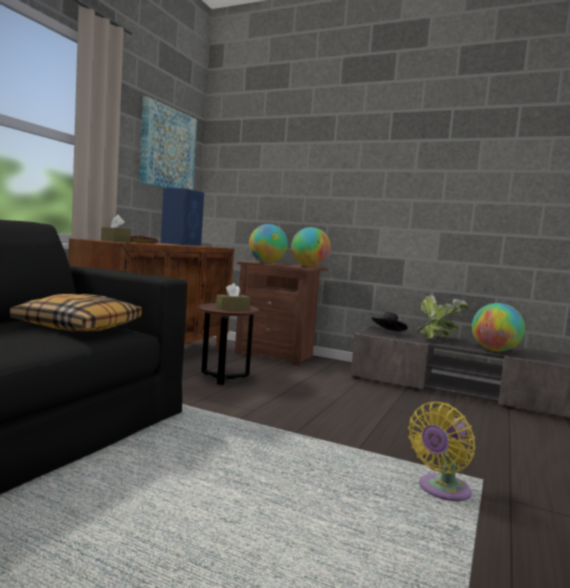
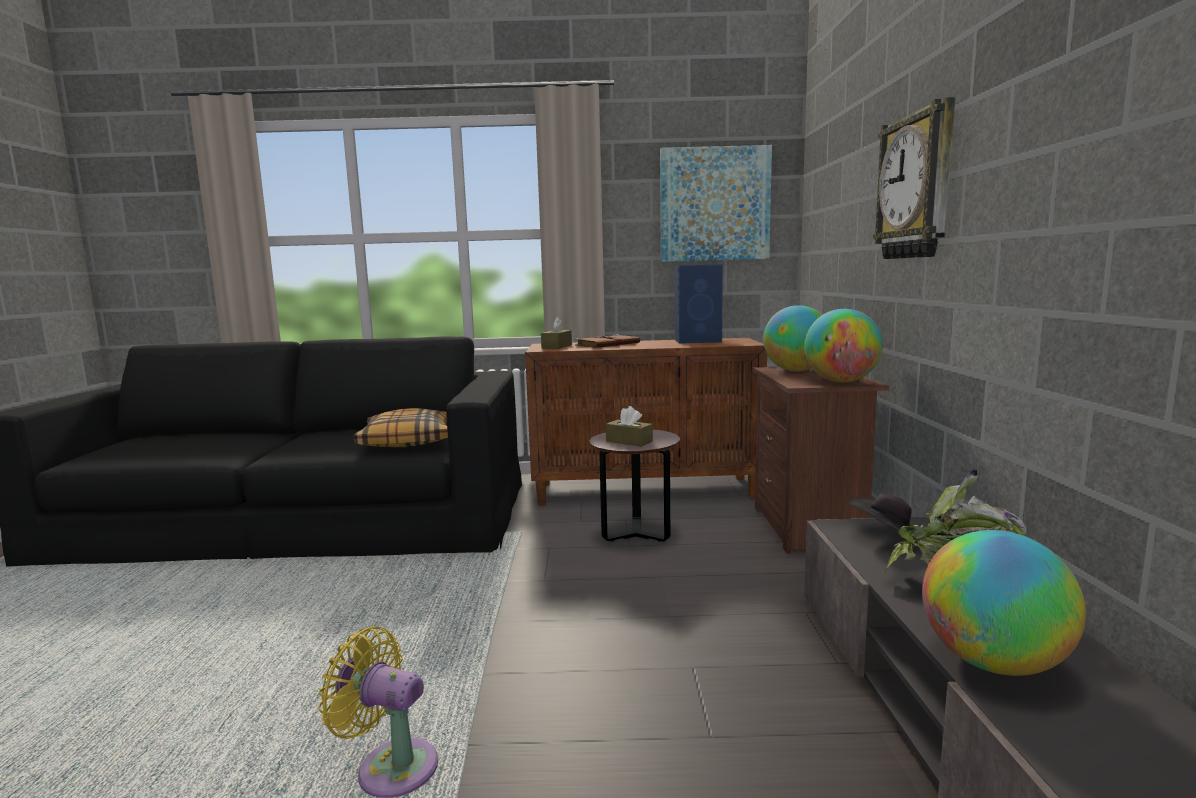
camera: 65 degrees right, 5 degrees up
none -> wall clock [873,97,955,259]

